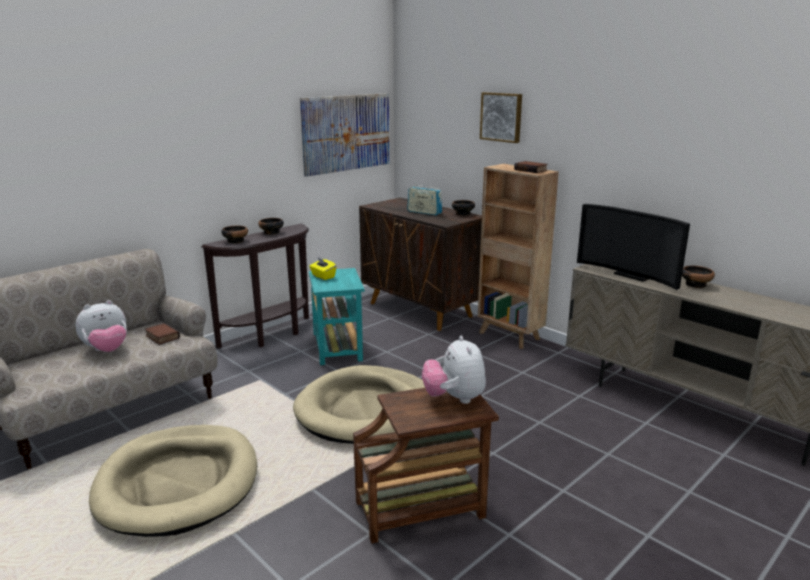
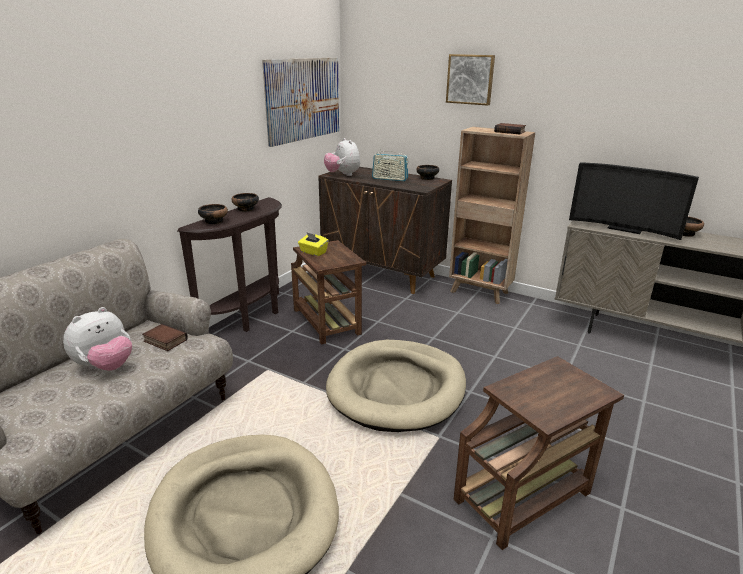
camera: 15 degrees left, 5 degrees up
turquoise side table [309,268,365,365] -> brown side table [291,240,366,345]
plush toy [422,336,486,404] -> plush toy moved to [324,138,360,176]

